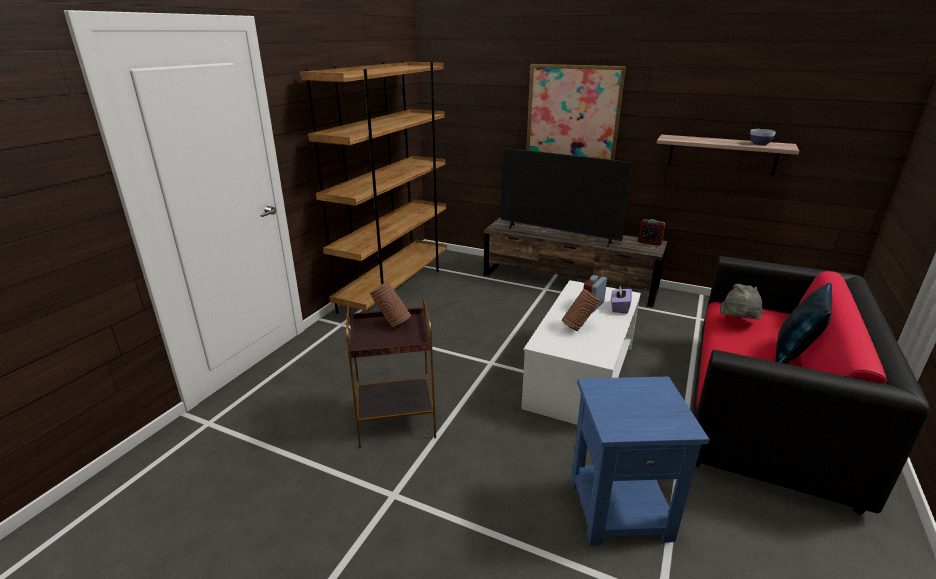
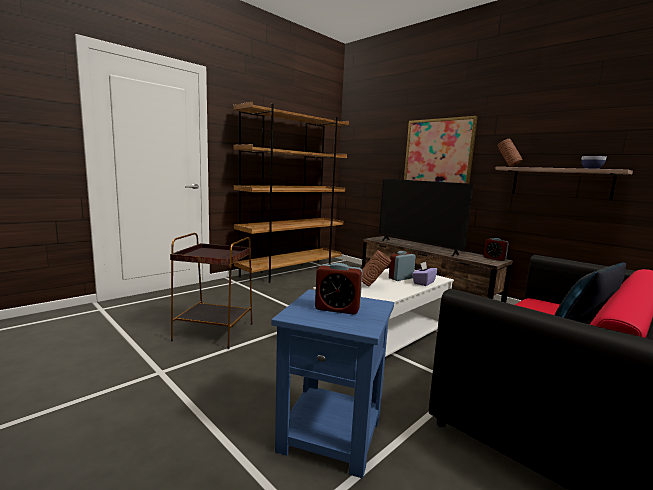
camera: 20 degrees right, 15 degrees down
brown vase [370,281,411,328] -> brown vase moved to [497,139,523,167]
grey hat [720,284,763,320] -> none
none -> alarm clock [315,263,363,314]

